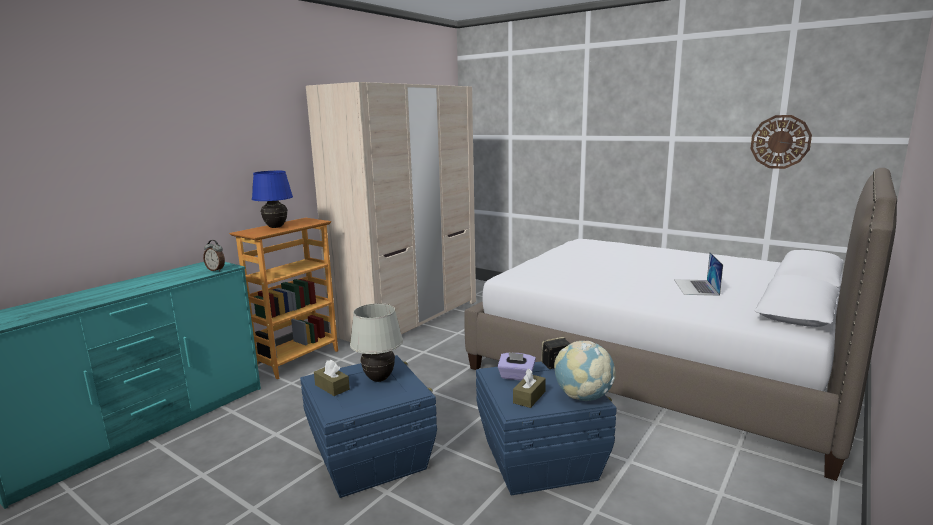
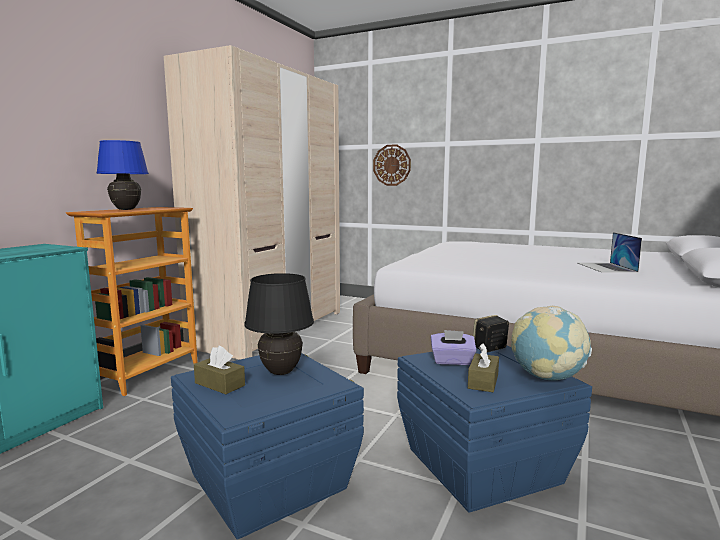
camera: 10 degrees left, 5 degrees down
alarm clock [203,240,225,271] -> none
white table lamp [350,303,403,382] -> black table lamp [244,273,314,375]
wall clock [750,115,812,169] -> wall clock moved to [373,144,411,186]

